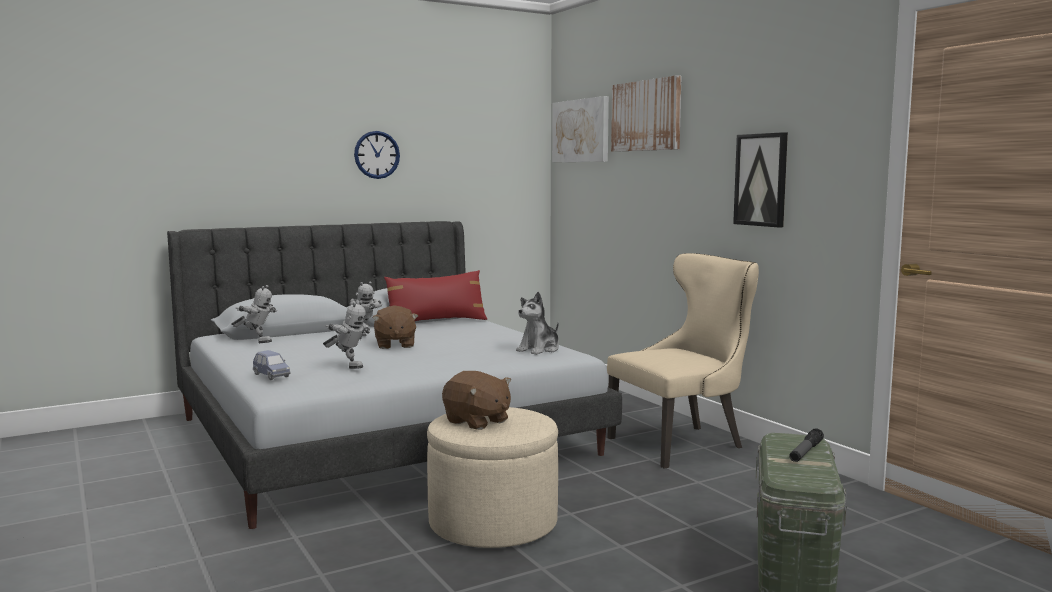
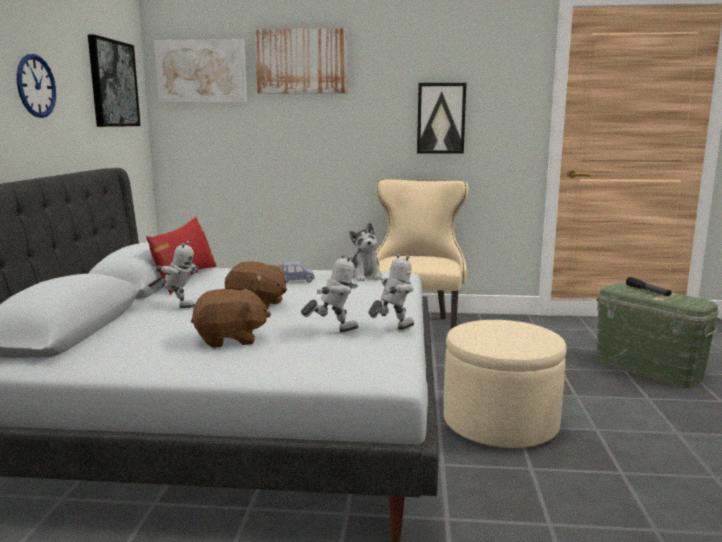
camera: 55 degrees left, 5 degrees up
toy robot [231,285,277,343] -> toy robot moved to [368,253,414,330]
blue toy car [253,350,291,380] -> blue toy car moved to [282,262,315,284]
brown plush toy [442,371,511,430] -> brown plush toy moved to [191,289,271,348]
none -> picture [88,34,141,127]

